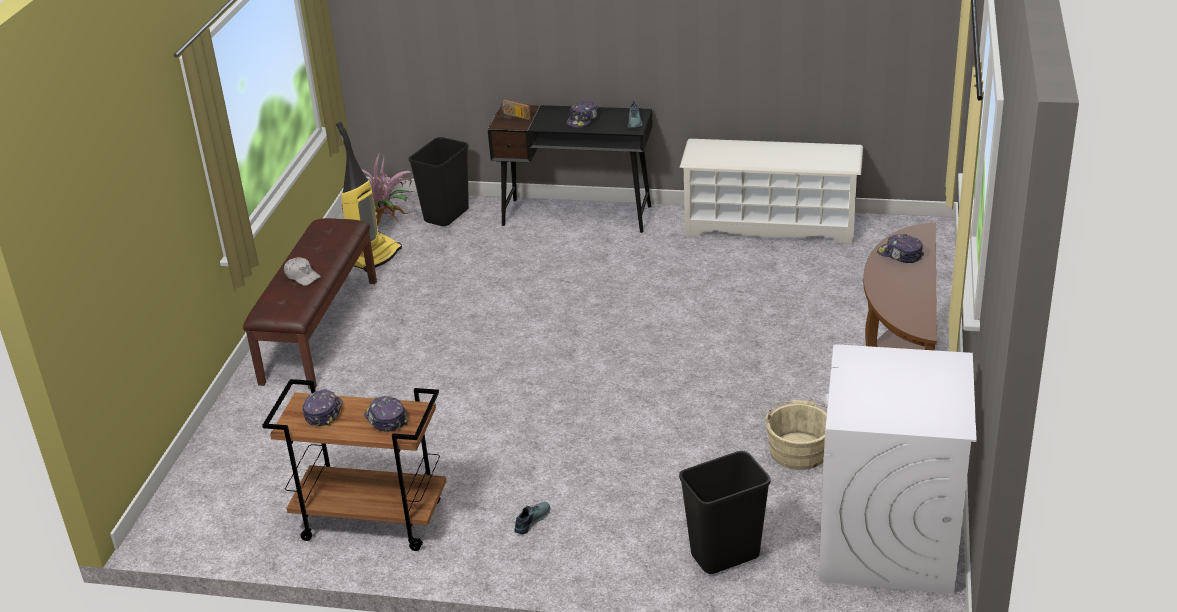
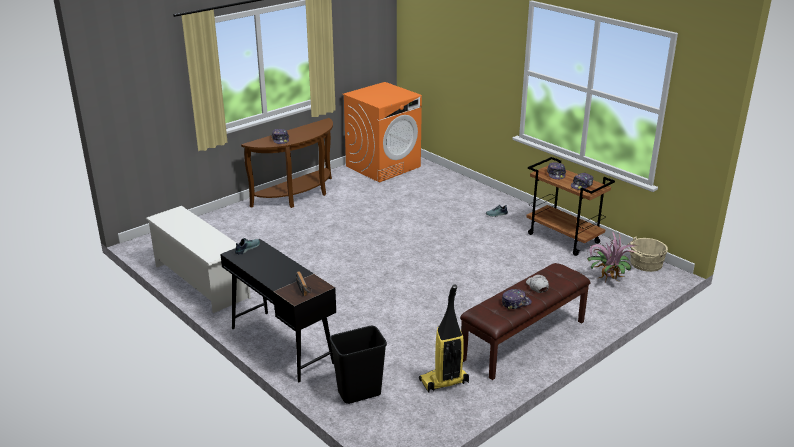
camera: 145 degrees left, 5 degrees down
potted plant [345,155,414,227] -> potted plant moved to [587,232,638,283]
cap [567,100,597,128] -> cap moved to [502,289,532,310]
black trash can [679,451,771,574] -> none
beige bucket [766,400,827,470] -> beige bucket moved to [627,237,668,272]
white washing machine [819,344,977,594] -> orange washing machine [343,82,422,182]

